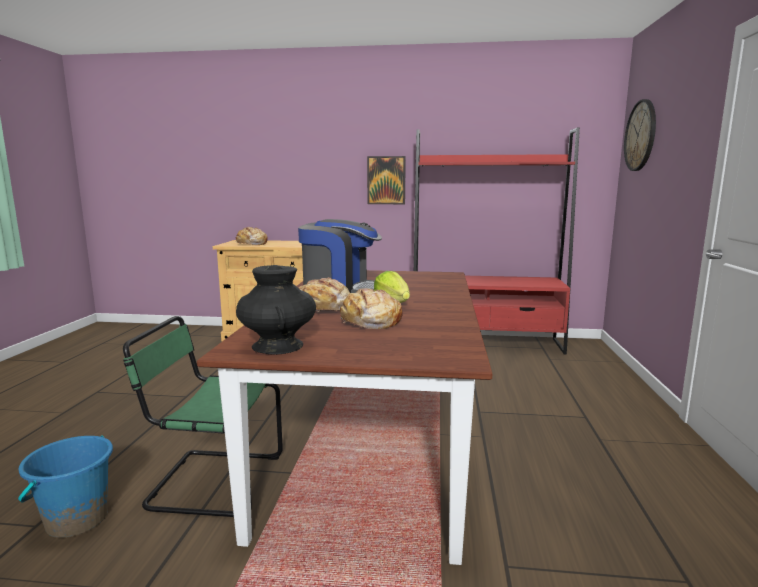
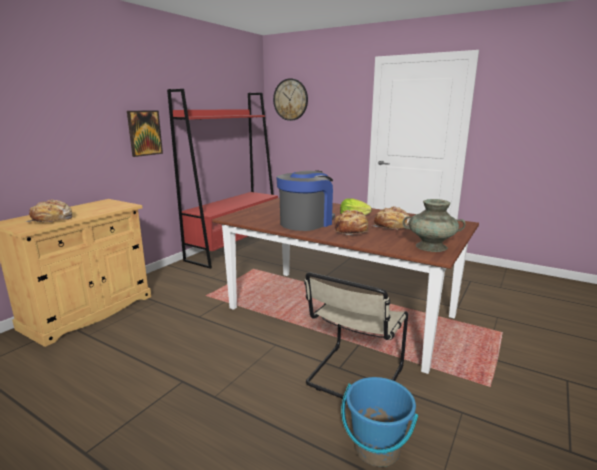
camera: 65 degrees left, 5 degrees up
green chair [123,316,283,517] -> beige chair [304,272,408,399]
black vase [236,265,316,355] -> turquoise vase [403,199,466,252]

